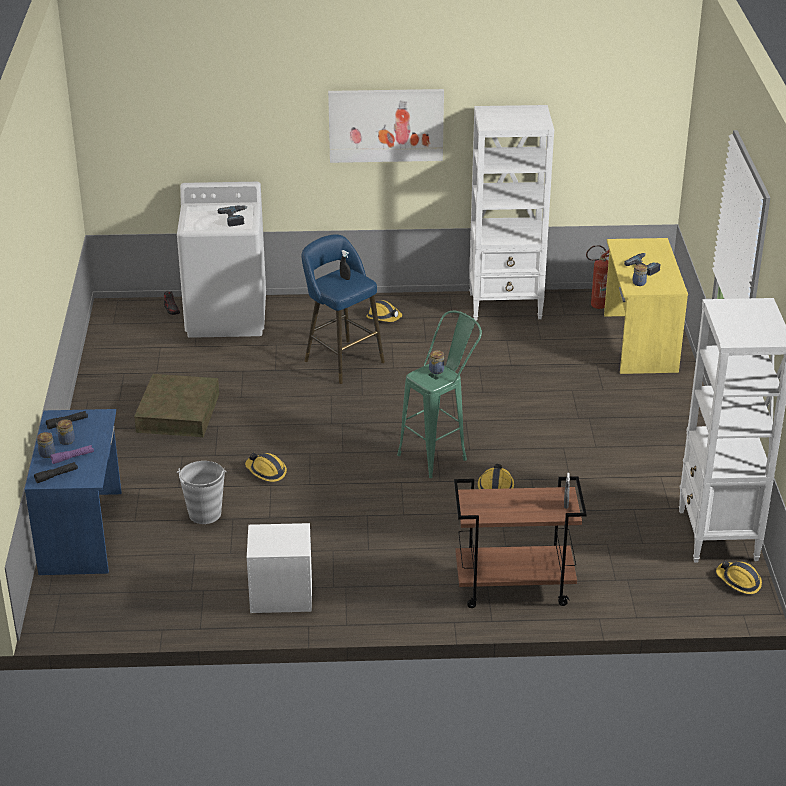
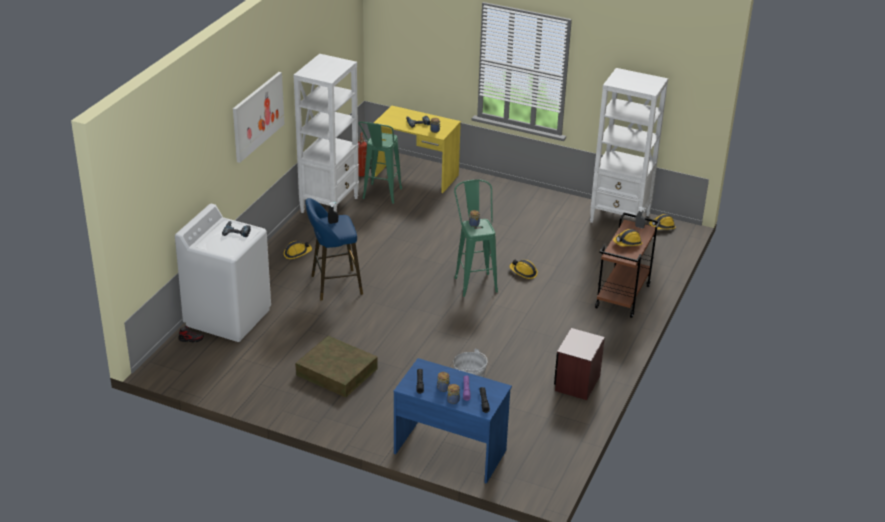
camera: 65 degrees left, 0 degrees up
hard hat [245,452,287,482] -> hard hat moved to [613,229,643,247]
white nightstand [247,523,312,613] -> brown nightstand [554,328,605,400]
none -> green stool [358,122,402,204]

